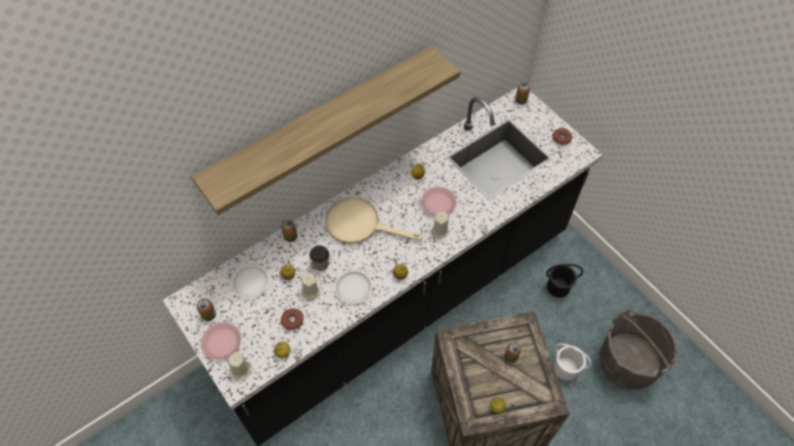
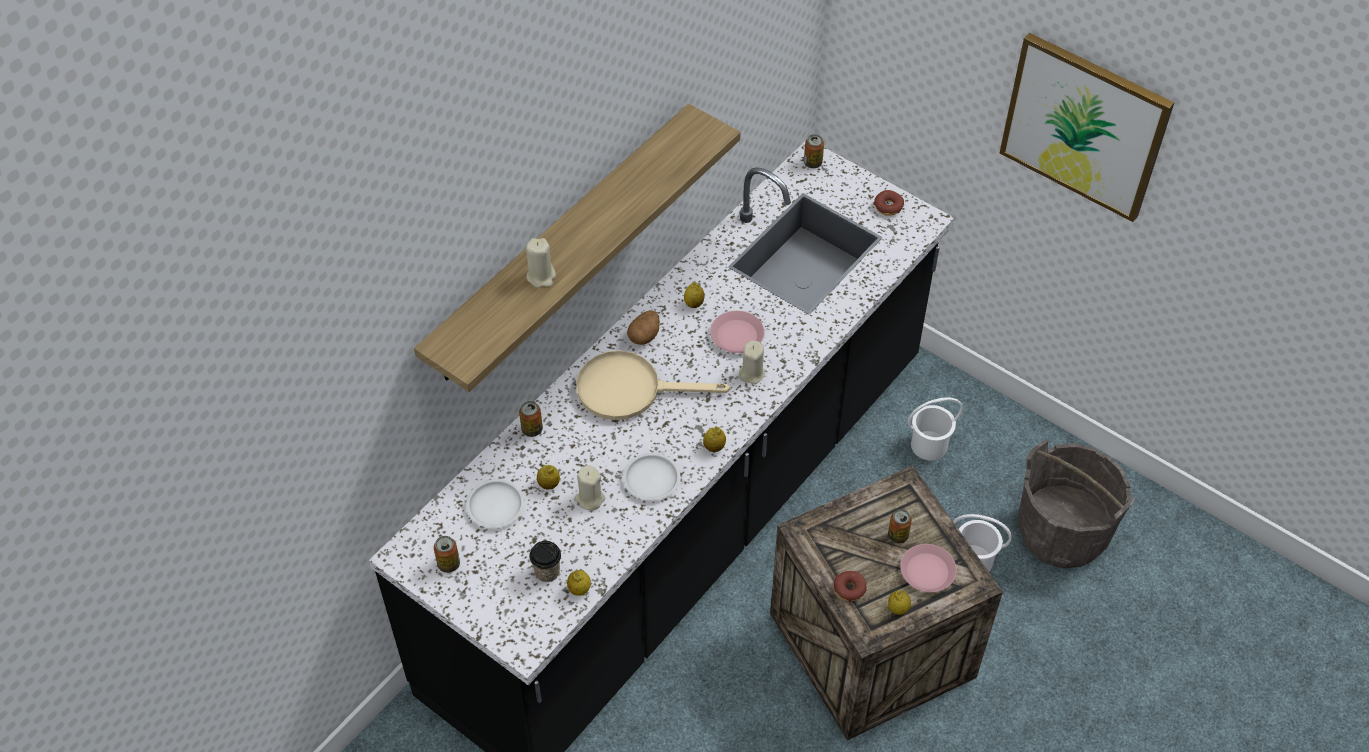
camera: 15 degrees left, 5 degrees down
pink plate [201,322,241,360] -> pink plate moved to [900,544,957,593]
beige candle [228,352,251,381] -> beige candle moved to [526,238,556,288]
donut [281,308,303,330] -> donut moved to [834,571,867,602]
cup [309,245,329,271] -> cup moved to [529,541,561,582]
black bucket [546,264,583,298] -> white bucket [908,397,963,460]
none -> potato [627,310,660,345]
none -> picture [1000,33,1175,222]

